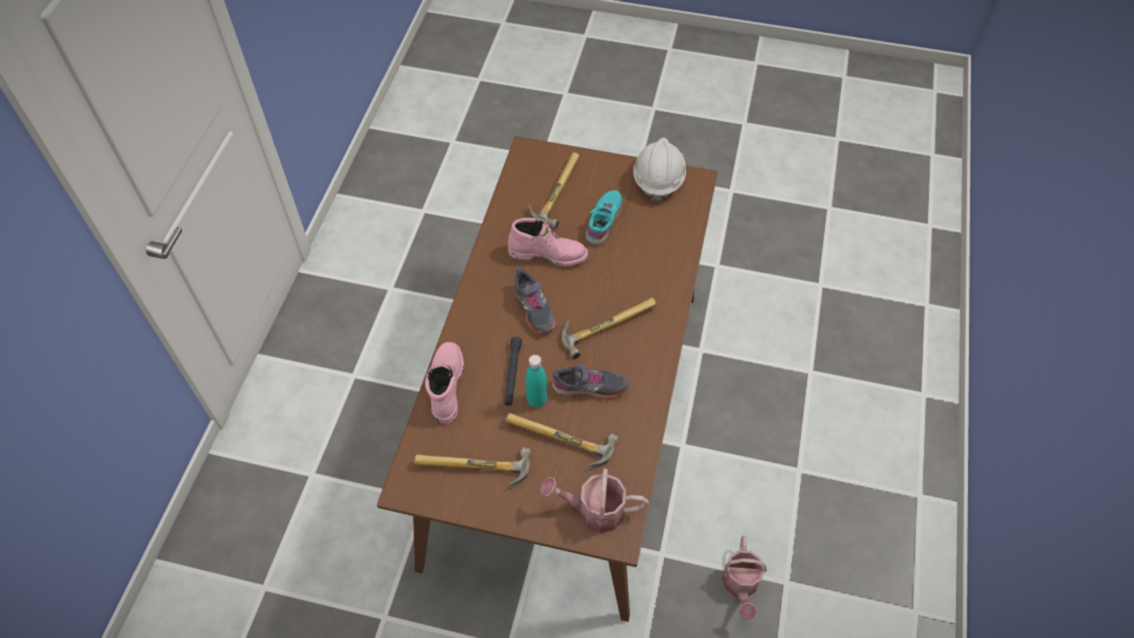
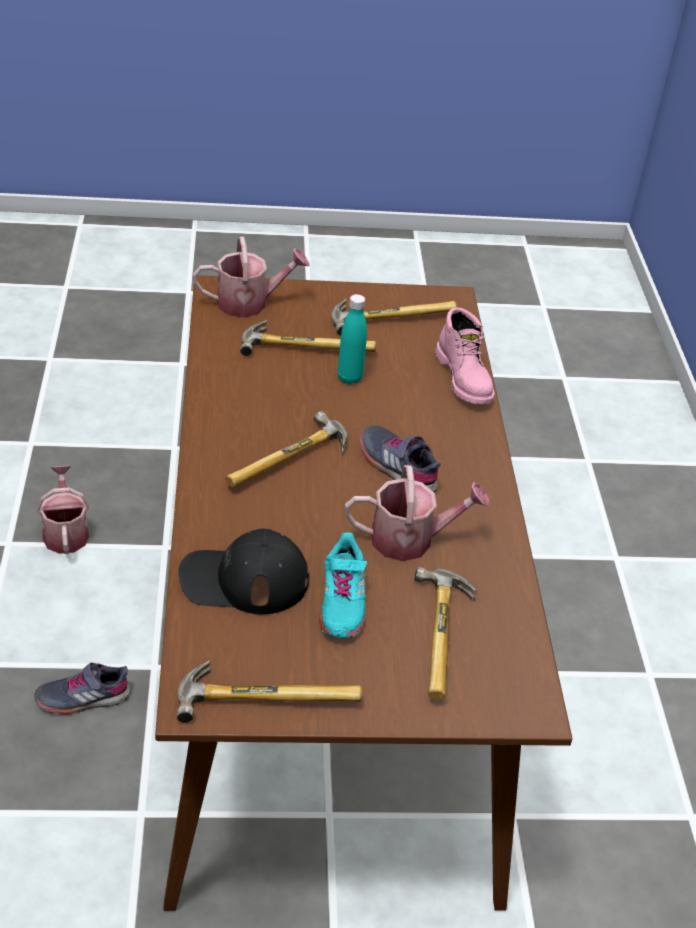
camera: 160 degrees right, 15 degrees down
black flashlight [504,337,522,406] -> none
pink boot [508,218,588,266] -> watering can [345,465,490,561]
grey shoe [552,363,629,399] -> grey shoe moved to [34,662,131,715]
white hard hat [633,138,686,203] -> hammer [176,660,362,723]
none -> black cap [178,529,309,615]

